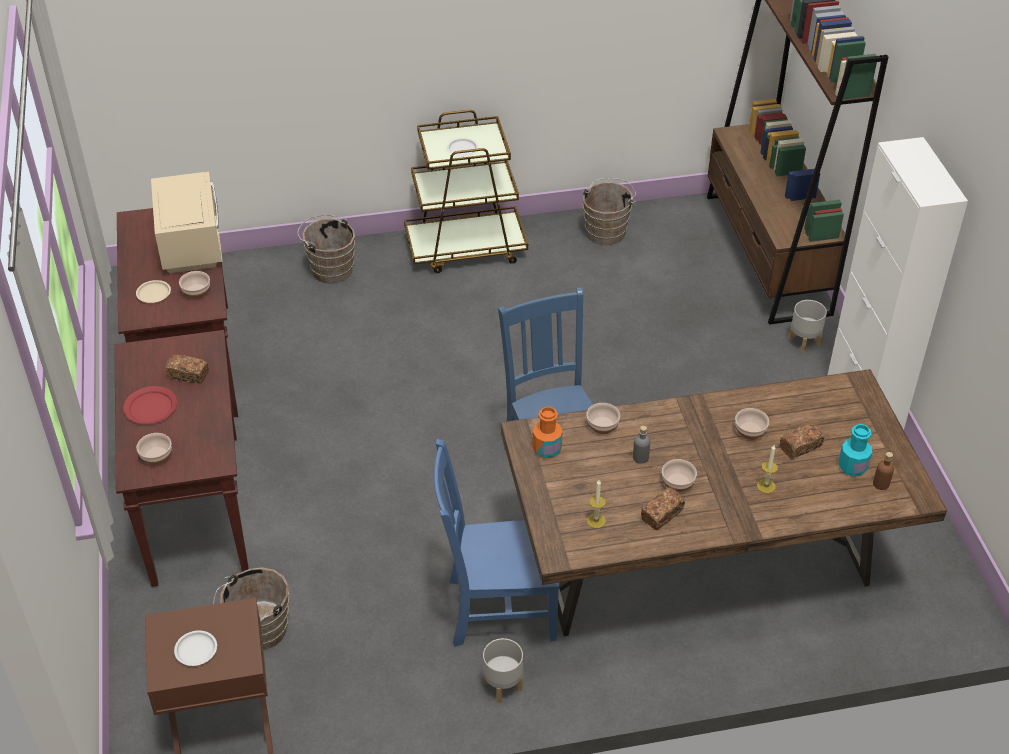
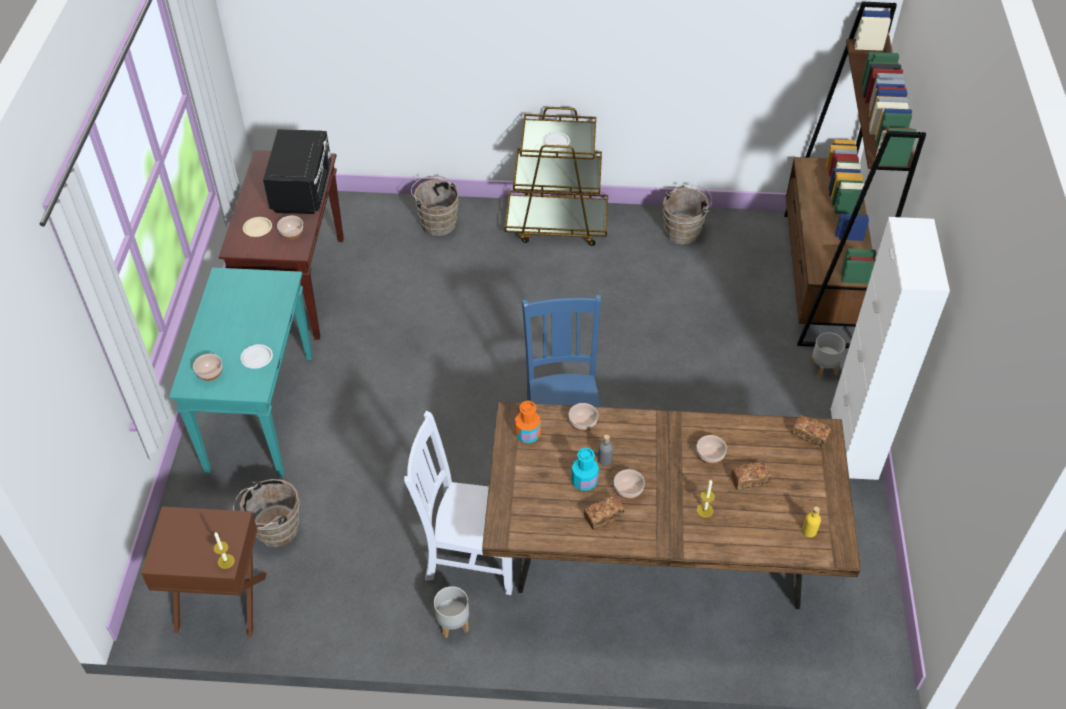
camera: 15 degrees right, 5 degrees up
brown console table [114,330,249,587] -> turquoise console table [169,267,313,477]
red plate [123,386,177,424] -> none
beige microwave [151,172,223,273] -> black microwave [263,129,331,214]
bread [165,355,209,384] -> bread moved to [792,415,831,448]
white plate [174,630,217,666] -> white plate moved to [240,344,273,369]
blue chair [434,439,560,647] -> white chair [404,411,513,595]
candle [587,480,606,528] -> candle moved to [214,532,235,569]
turquoise bottle [839,424,872,476] -> turquoise bottle moved to [571,448,599,491]
brown bottle [873,452,894,490] -> yellow bottle [802,507,821,537]

